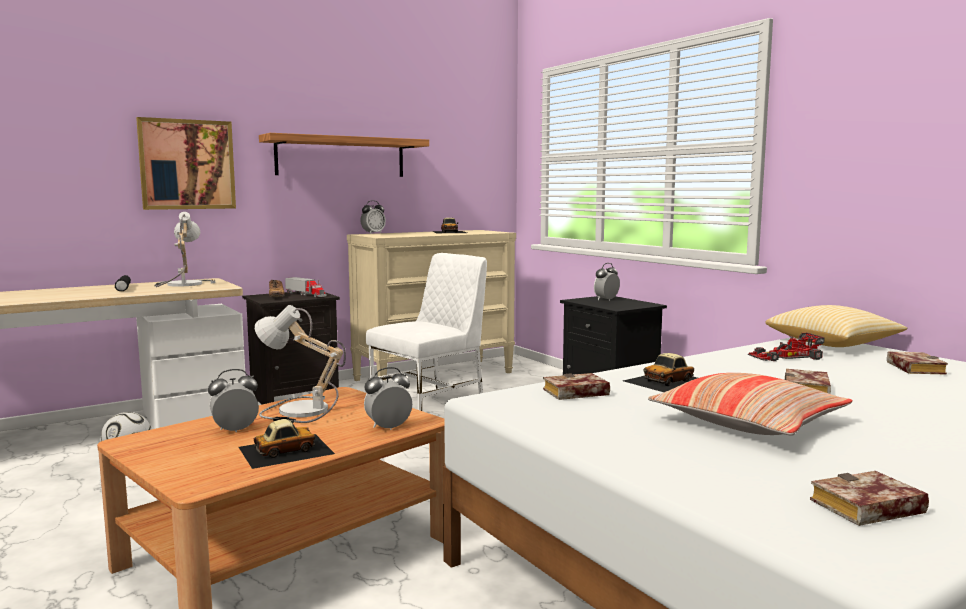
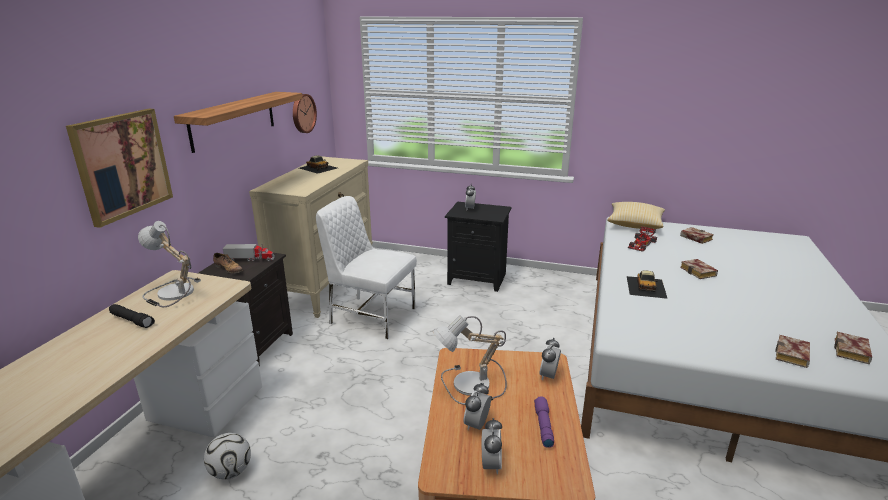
camera: 40 degrees left, 15 degrees up
toy car [239,419,335,469] -> purple flashlight [534,396,554,447]
alarm clock [360,200,386,234] -> alarm clock moved to [482,418,502,474]
white chair [366,253,487,411] -> white chair turned 75 degrees counterclockwise [316,196,417,339]
book [543,373,610,400] -> book moved to [775,335,810,368]
pillow [648,373,853,436] -> none
none -> wall clock [293,94,317,133]

